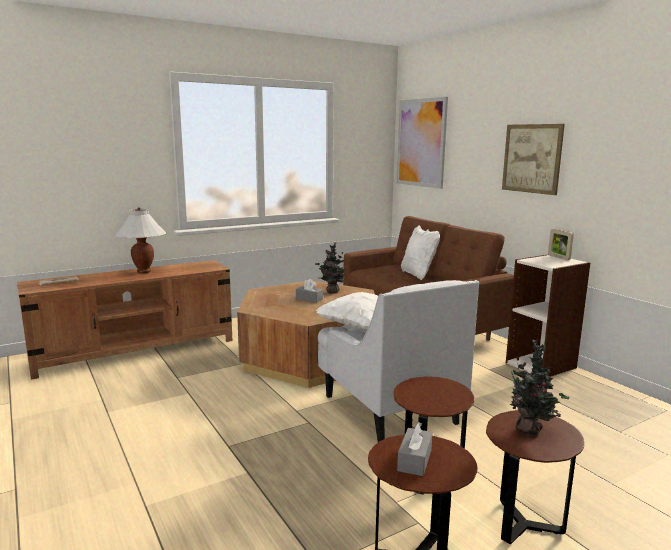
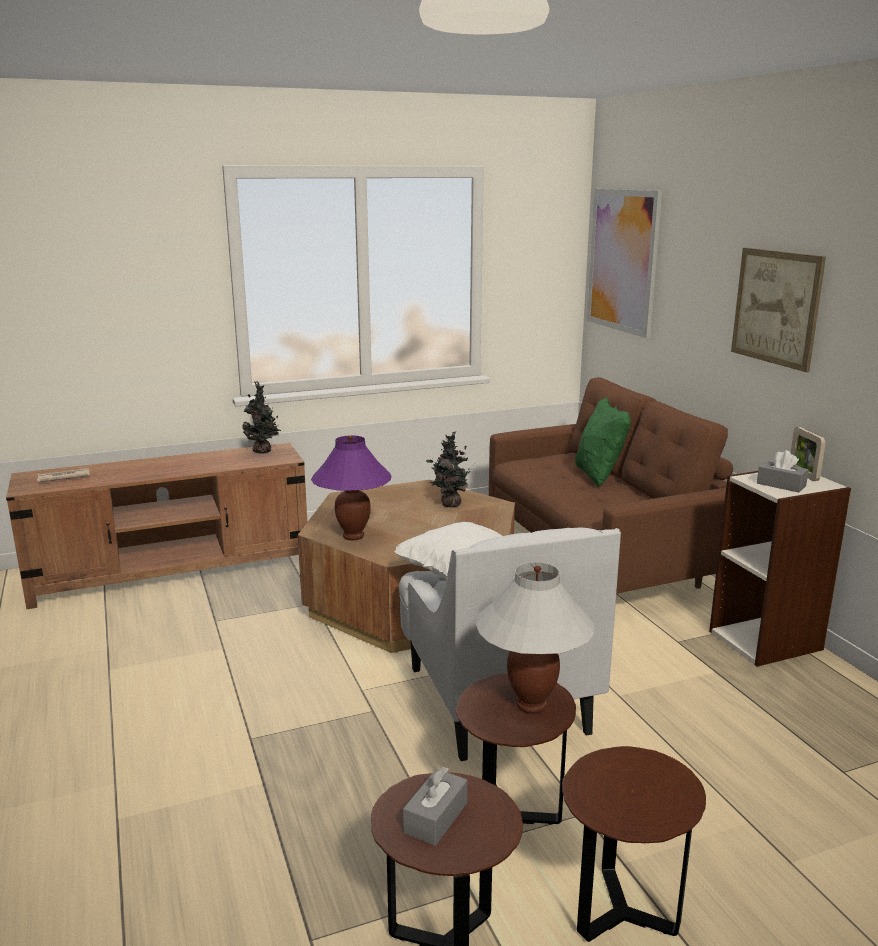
camera: 10 degrees right, 5 degrees up
white table lamp [115,207,166,273] -> white table lamp moved to [476,562,595,714]
grey tissue box [296,279,323,303] -> grey tissue box moved to [757,450,809,492]
white pillow [401,225,440,280] -> green pillow [575,396,631,487]
potted plant [510,339,569,435] -> potted plant moved to [243,381,281,454]
none -> purple table lamp [311,435,392,540]

